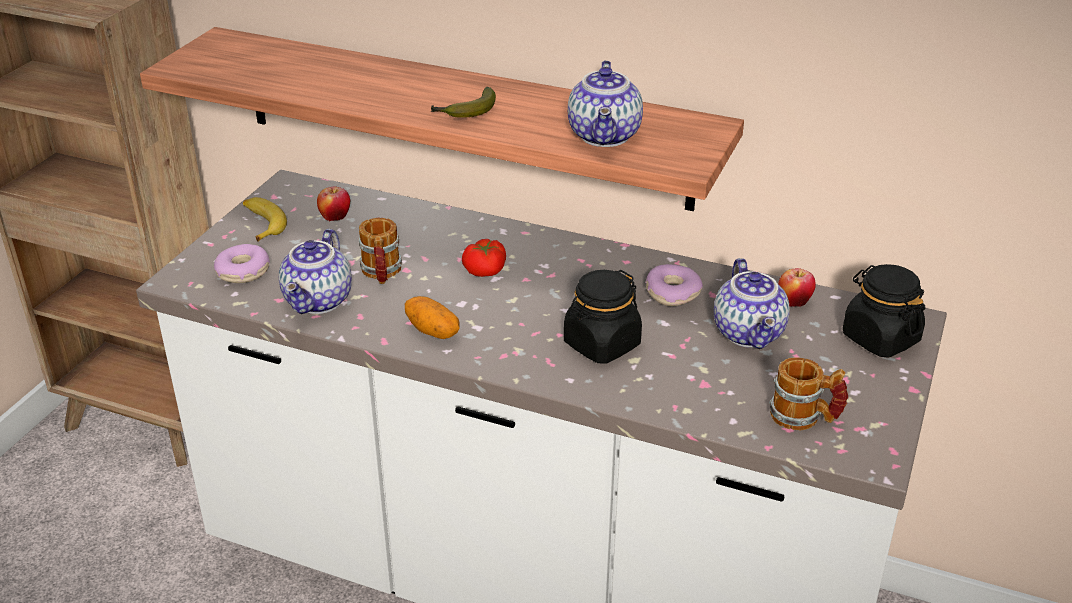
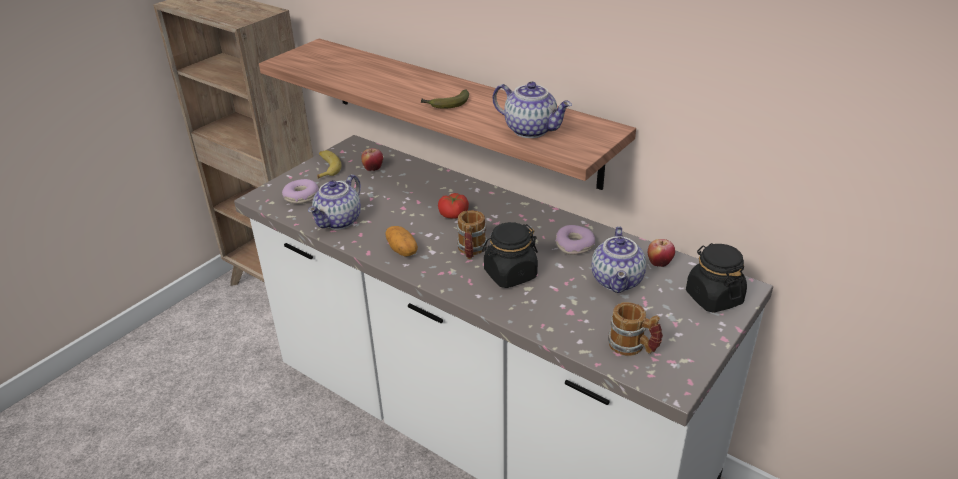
camera: 15 degrees right, 0 degrees up
mug [359,217,402,284] -> mug moved to [457,210,487,259]
teapot [568,60,643,147] -> teapot turned 75 degrees counterclockwise [492,82,572,138]

